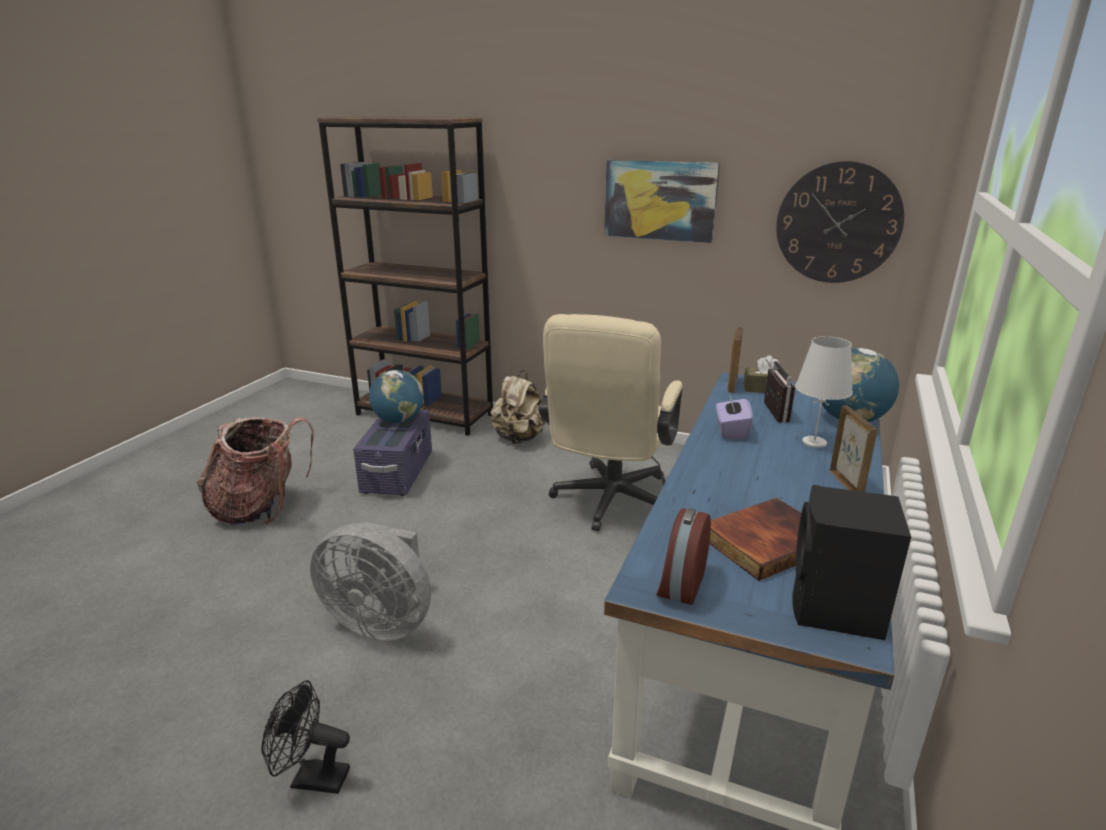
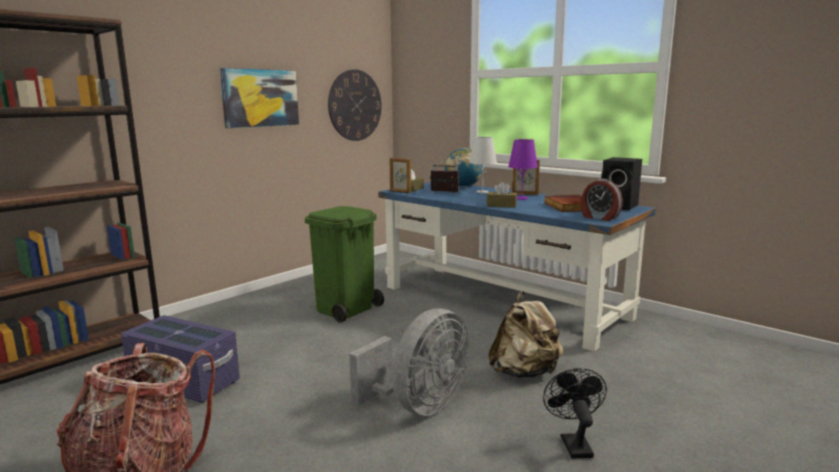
camera: 70 degrees left, 10 degrees down
black fan [261,680,350,794] -> black fan turned 150 degrees clockwise [543,368,607,459]
globe [369,370,424,423] -> none
beige backpack [490,370,545,444] -> beige backpack moved to [488,291,563,378]
beige office chair [538,314,683,531] -> green trash can [305,206,384,323]
purple tissue box [716,394,753,440] -> none
none -> brown tissue box [487,182,517,208]
none -> purple table lamp [508,139,538,200]

